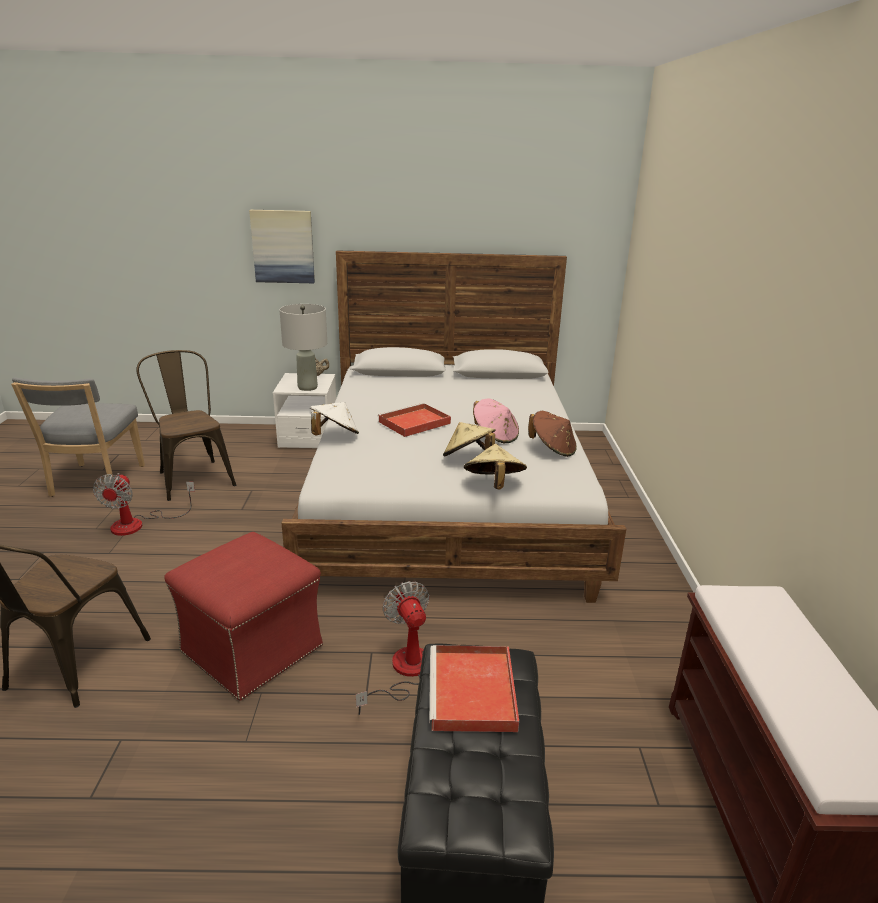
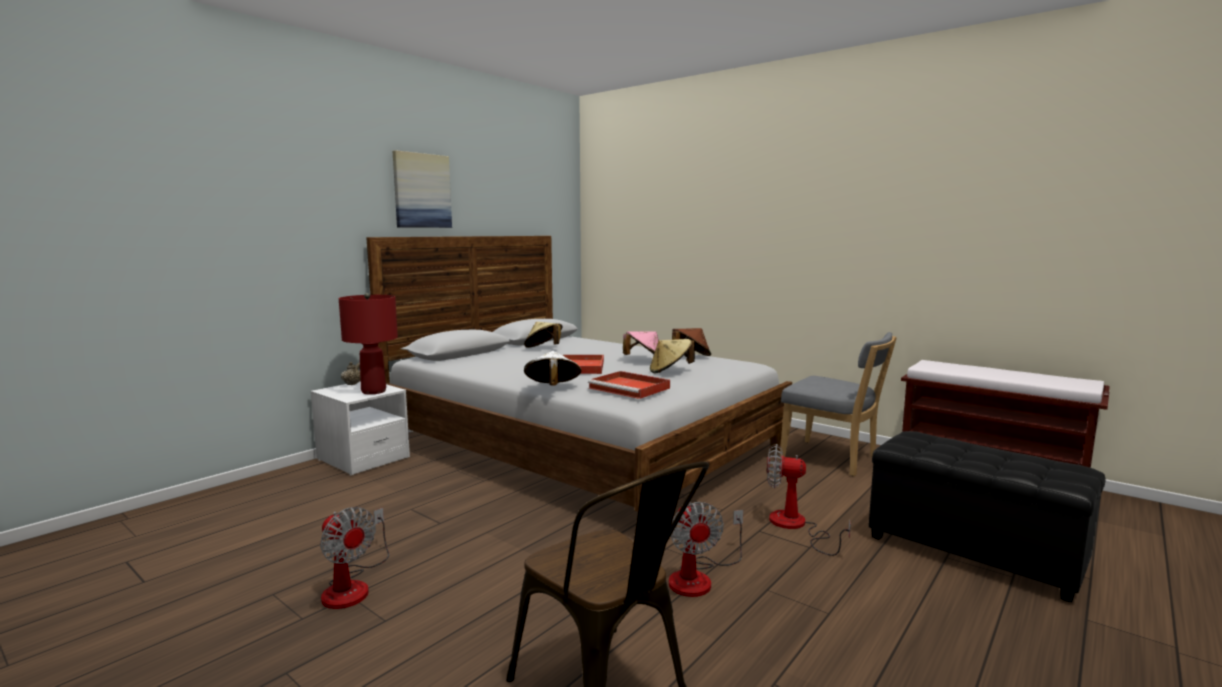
camera: 50 degrees left, 15 degrees down
grey chair [11,377,145,497] -> grey chair moved to [780,332,897,476]
brown chair [136,350,236,501] -> none
red ottoman [164,532,323,701] -> fan [669,502,743,597]
picture [249,210,315,283] -> picture moved to [393,150,452,228]
grey table lamp [279,304,327,391] -> red table lamp [339,293,398,394]
red tray [429,645,519,732] -> red tray moved to [588,371,670,399]
beige hat [464,444,527,490] -> beige hat moved to [524,322,563,348]

